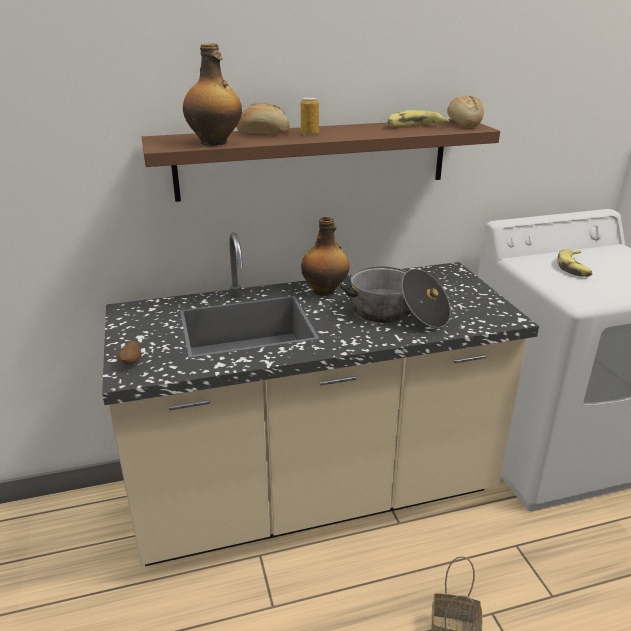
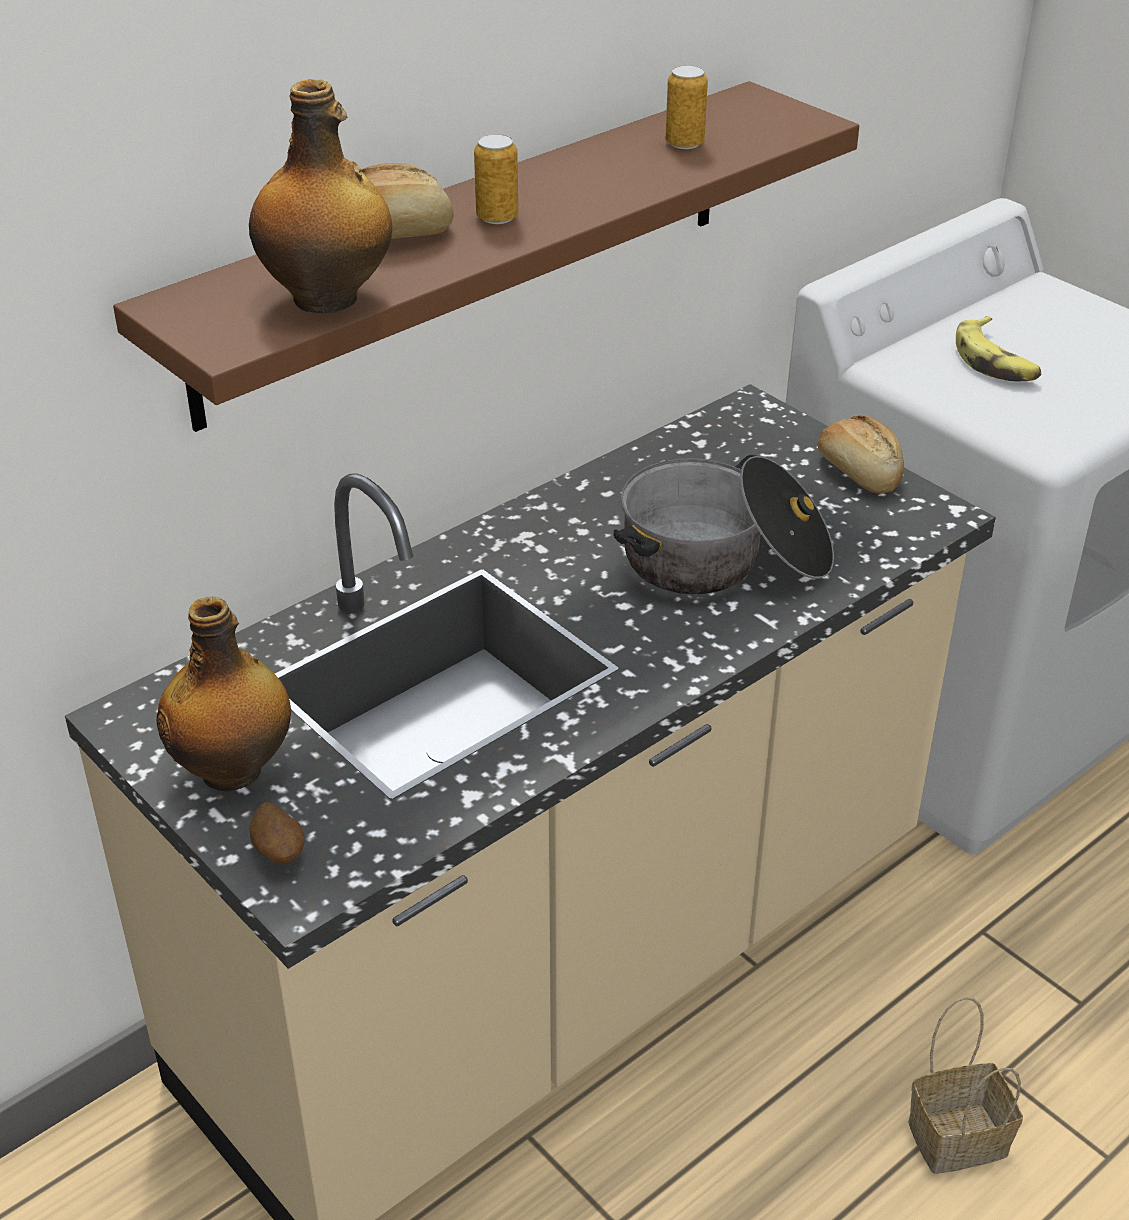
camera: 25 degrees left, 10 degrees up
bottle [301,217,349,296] -> bottle moved to [156,597,291,791]
banana [388,110,449,127] -> can [666,65,708,149]
bread [447,96,484,128] -> bread moved to [818,415,904,494]

